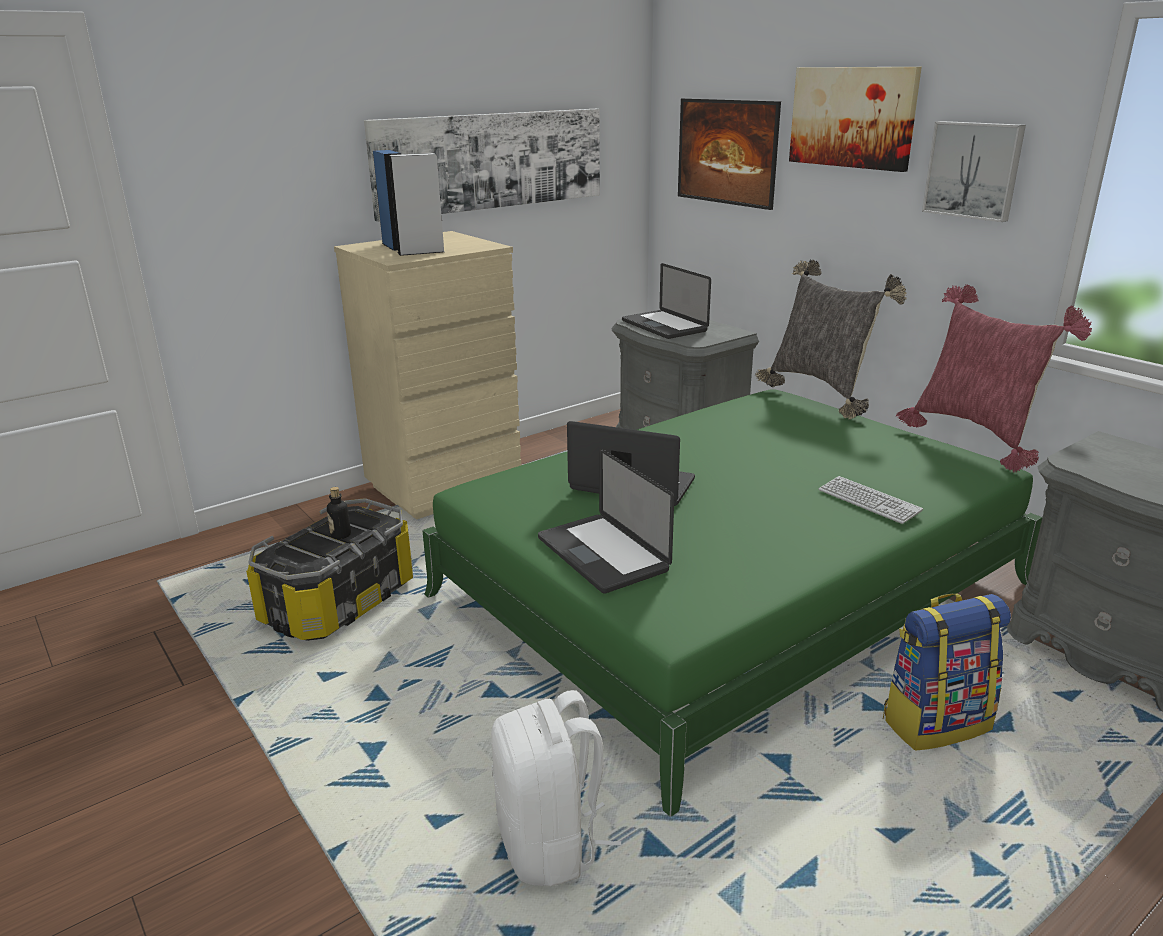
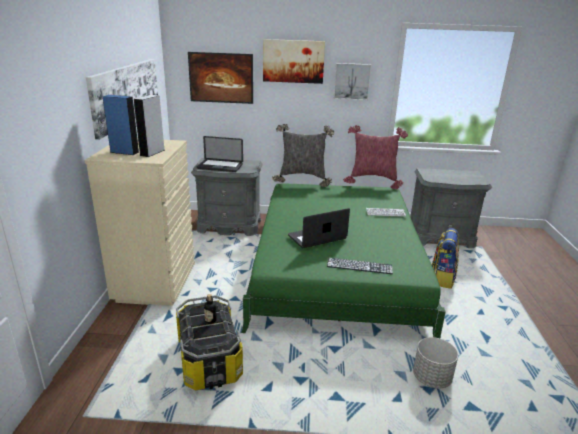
camera: 50 degrees left, 0 degrees up
white backpack [491,690,621,886] -> grey planter [413,337,458,389]
laptop [538,448,674,594] -> keyboard [327,258,393,274]

